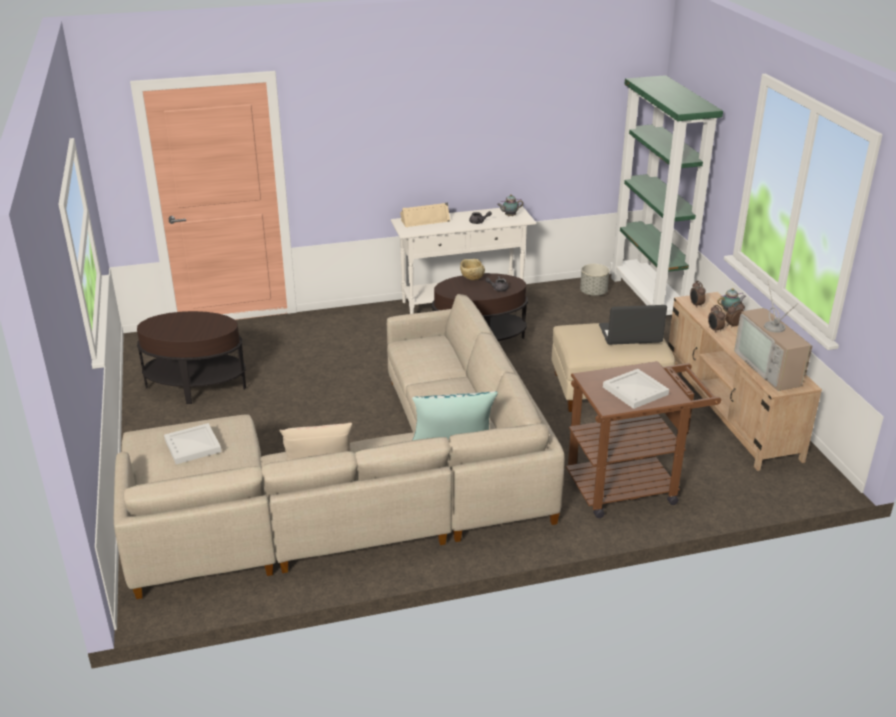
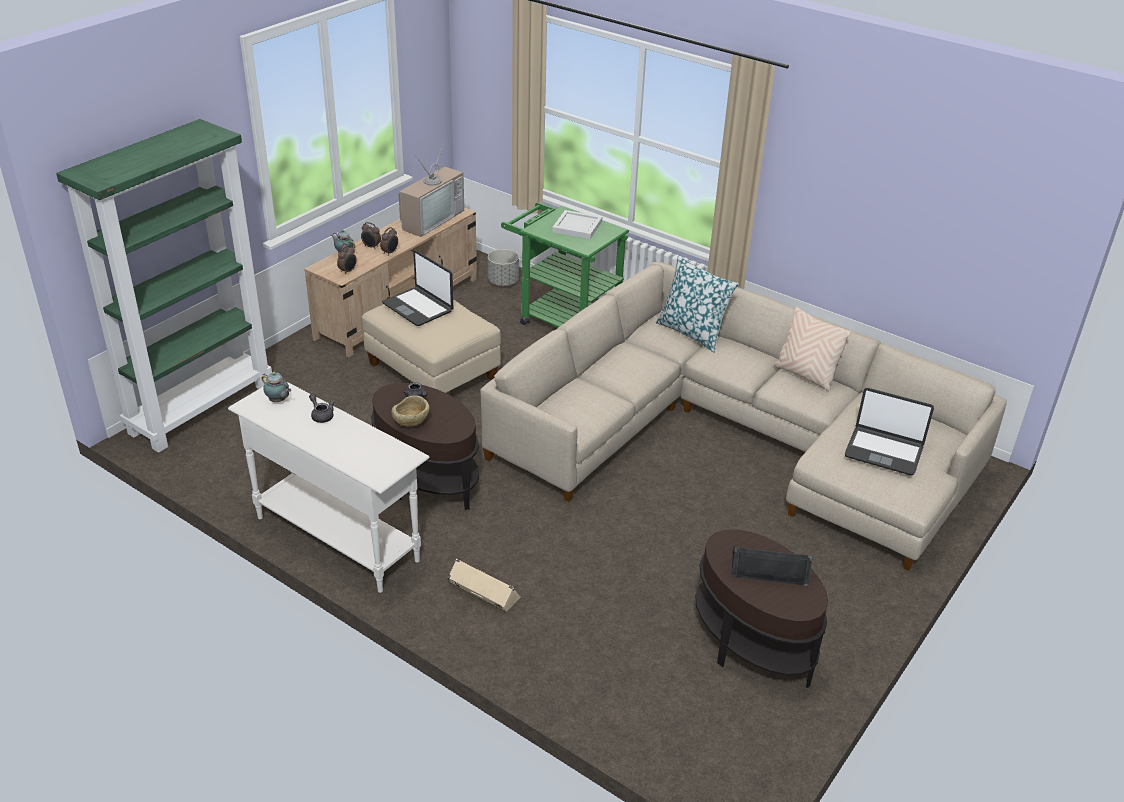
camera: 130 degrees left, 5 degrees up
white tray [164,423,222,464] -> laptop [845,388,934,475]
beige speaker [400,202,450,227] -> beige speaker moved to [448,558,521,612]
brown cart [566,361,721,518] -> green cart [501,202,629,328]
grey planter [580,264,609,296] -> grey planter moved to [488,249,519,286]
none -> black speaker [731,546,813,586]

